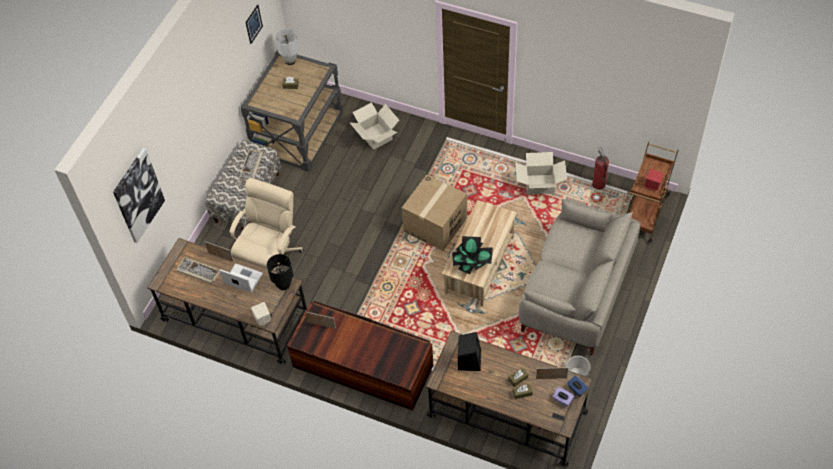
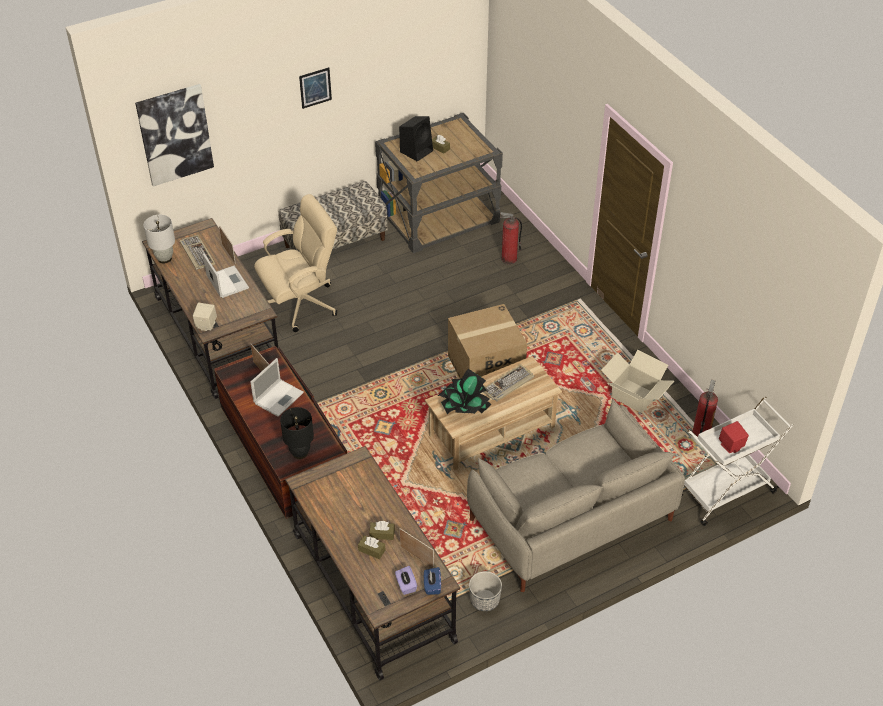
camera: 35 degrees right, 10 degrees down
keyboard [238,149,263,181] -> keyboard moved to [484,364,534,402]
picture [245,4,263,44] -> picture moved to [299,67,332,109]
black table lamp [267,254,293,290] -> black table lamp moved to [280,407,314,459]
white table lamp [275,29,299,65] -> white table lamp moved to [144,215,175,263]
cardboard box [350,102,399,150] -> fire extinguisher [500,212,522,264]
black speaker [458,332,481,371] -> black speaker moved to [399,116,433,161]
brown cart [627,141,678,243] -> white cart [682,397,794,526]
none -> laptop [250,358,304,417]

